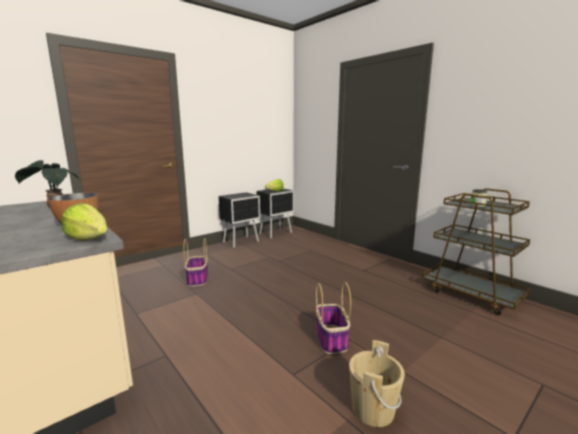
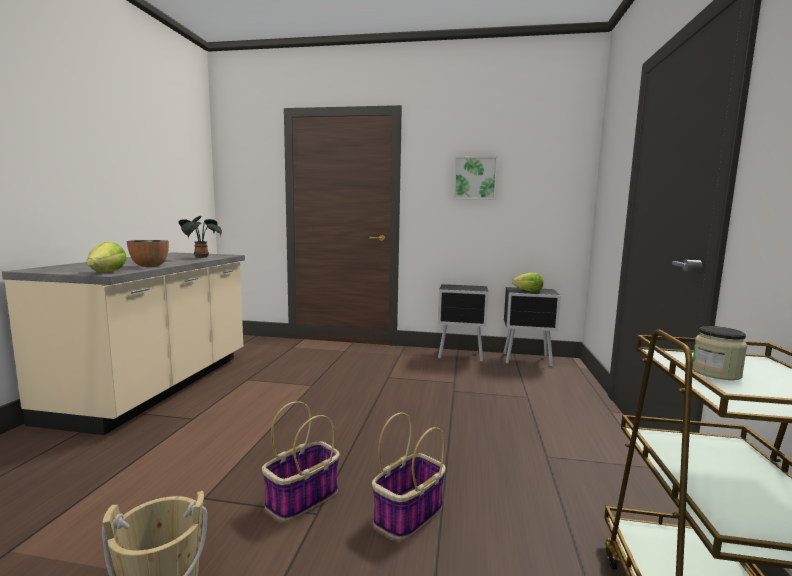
camera: 50 degrees right, 5 degrees down
basket [183,238,208,287] -> basket moved to [372,413,446,540]
none -> picture [454,156,498,200]

